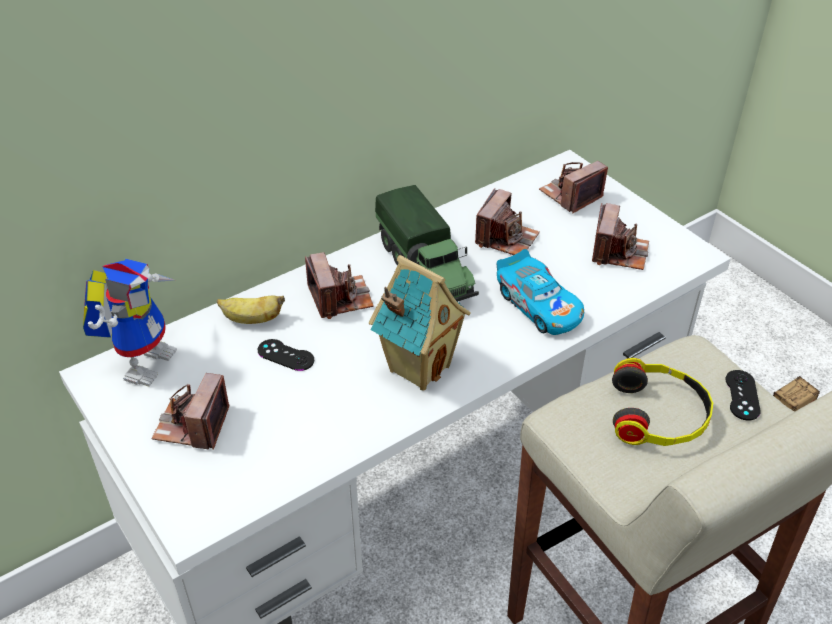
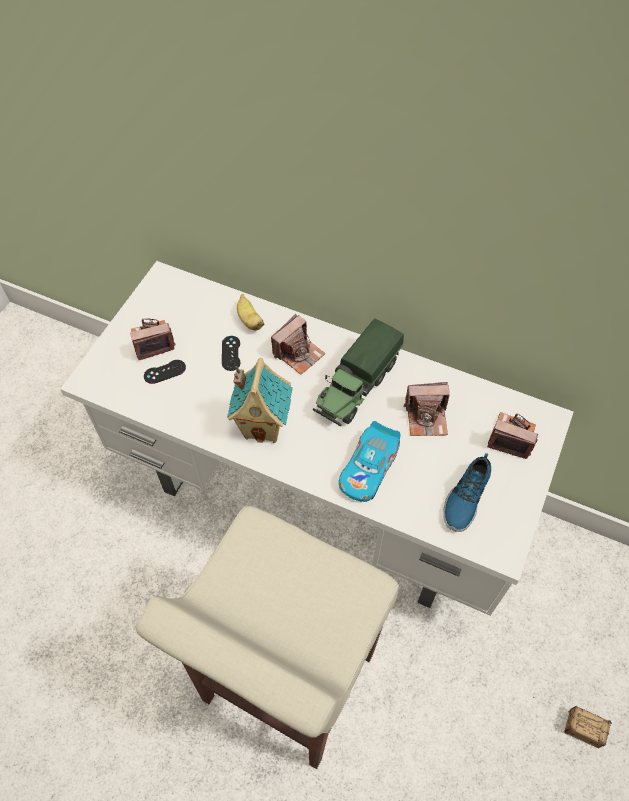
camera: 60 degrees right, 15 degrees up
toy robot [83,258,177,387] -> none
camera [592,203,649,270] -> shoe [443,453,491,532]
headphones [612,358,713,446] -> none
black game controller [725,370,760,421] -> black game controller moved to [144,360,186,384]

